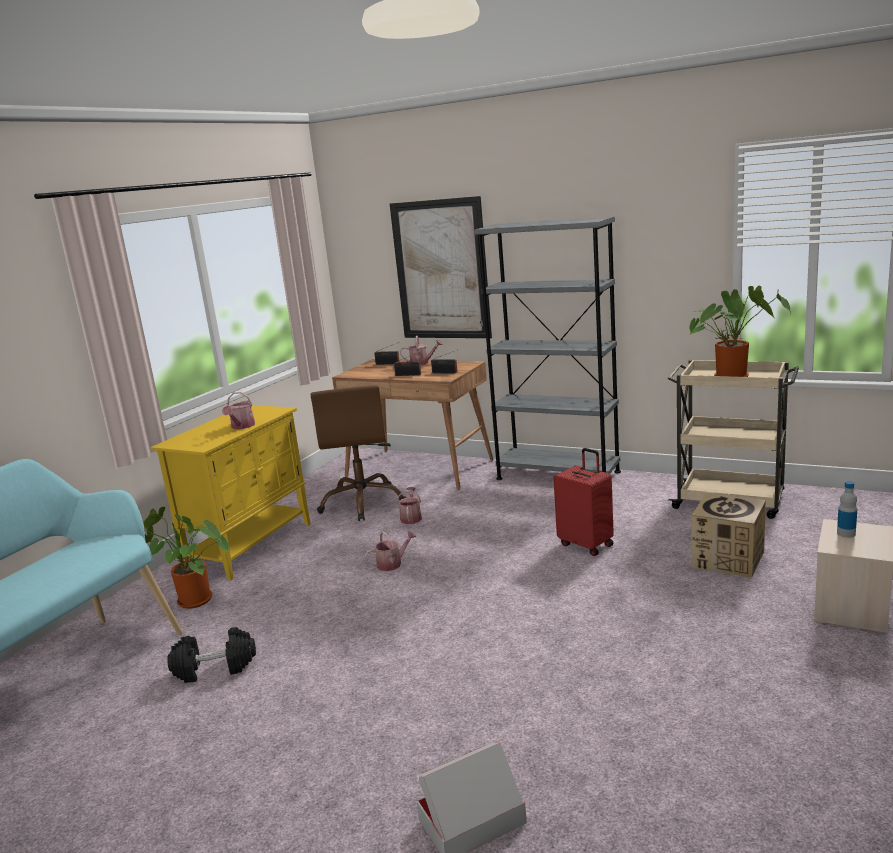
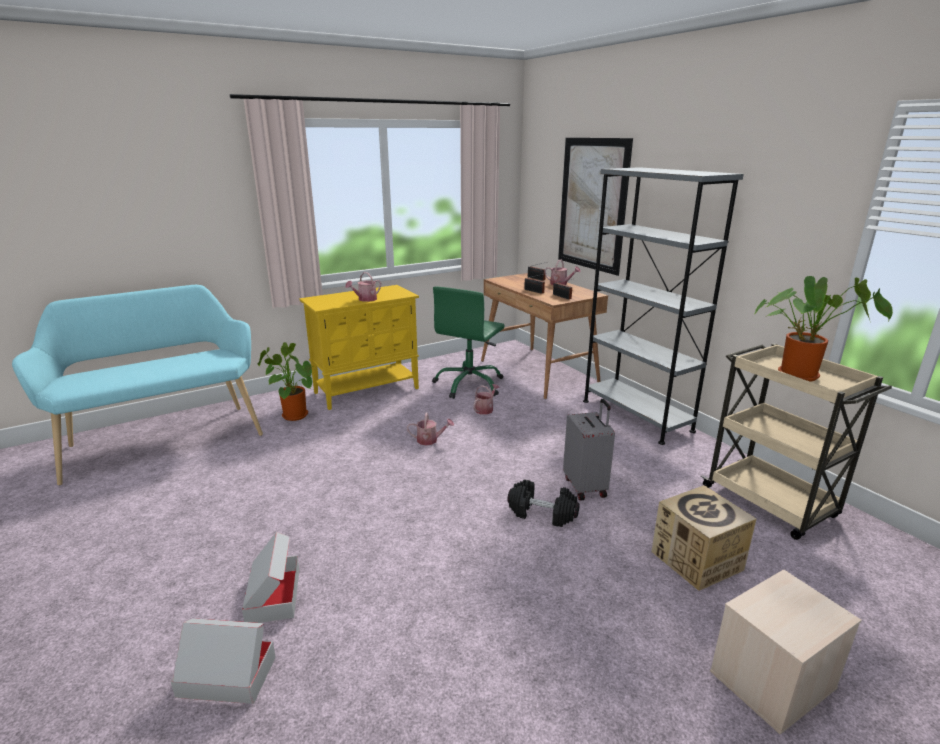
camera: 30 degrees right, 5 degrees up
black dumbbell [167,627,256,683] -> black dumbbell moved to [507,480,580,527]
brown office chair [311,385,407,521] -> green office chair [432,286,505,399]
red suitcase [553,448,614,556] -> grey suitcase [563,399,615,500]
bottle [837,481,857,538] -> none
none -> cardboard box [242,532,299,623]

